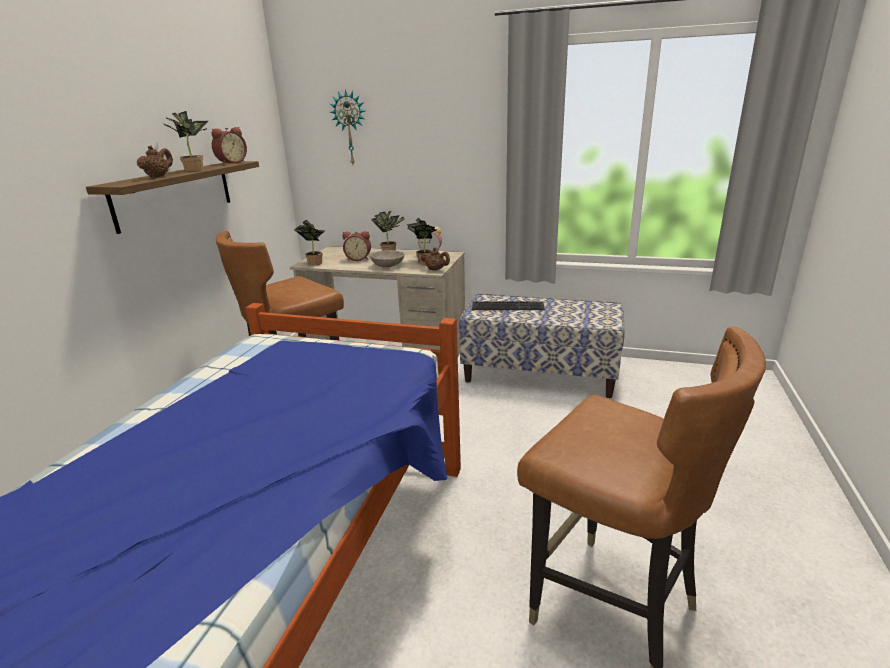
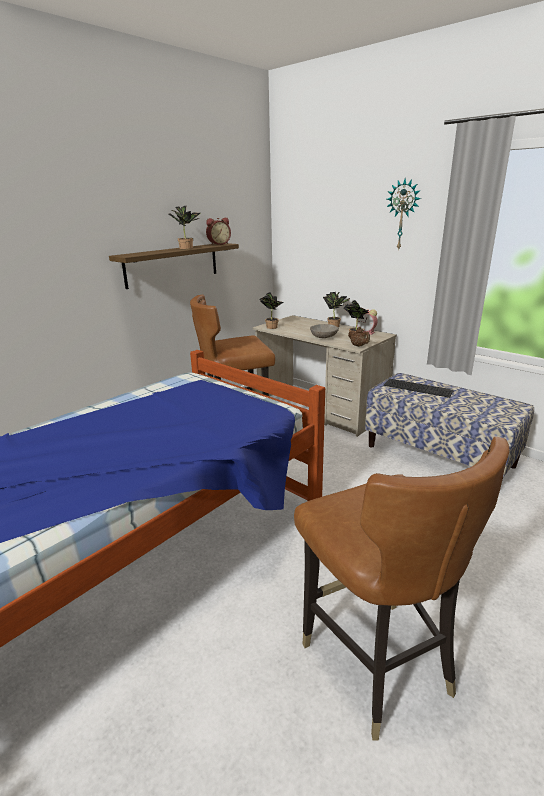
camera: 25 degrees right, 0 degrees up
brown teapot [137,146,173,178] -> none
wall clock [330,89,365,164] -> wall clock moved to [387,178,421,251]
alarm clock [342,231,371,261] -> none

